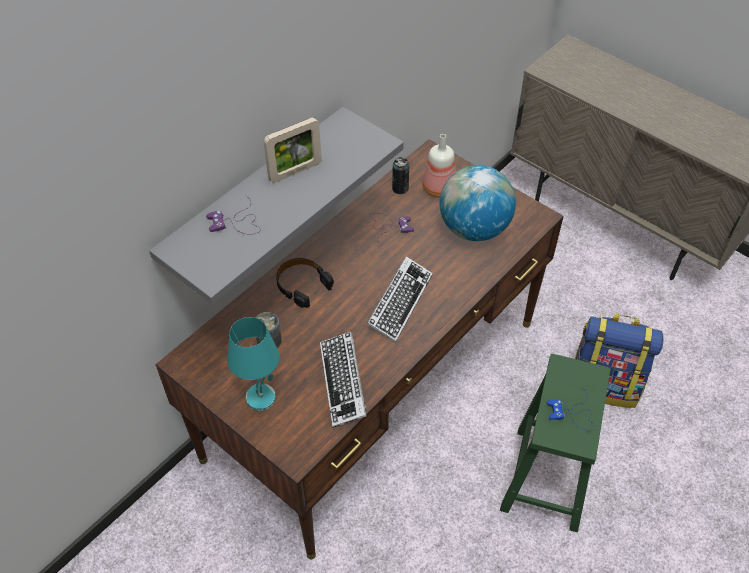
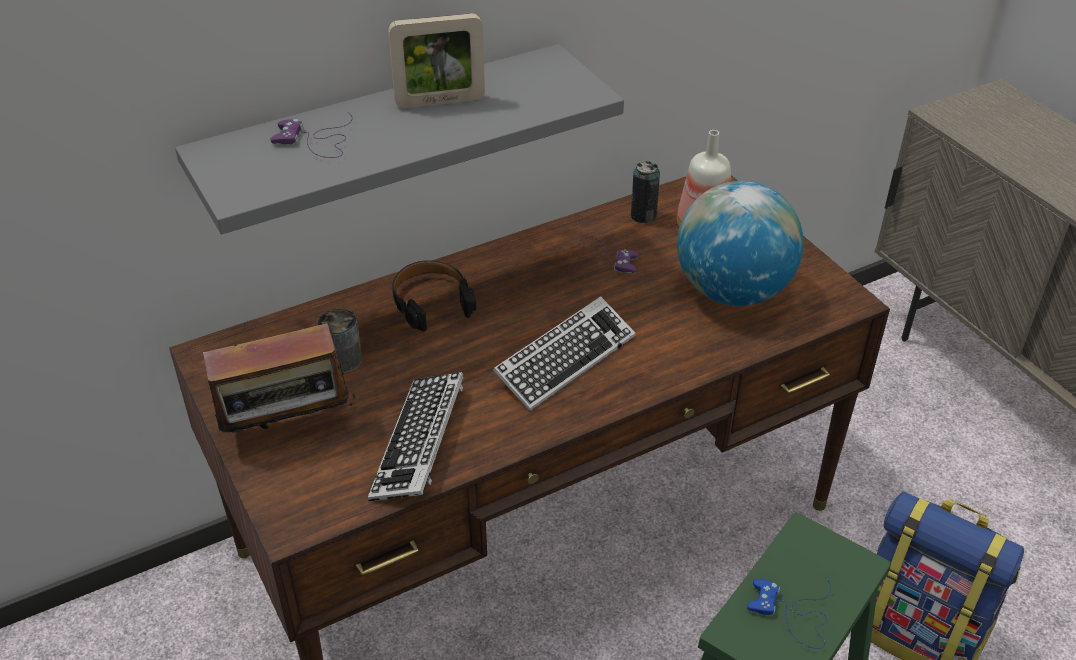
camera: 20 degrees right, 10 degrees down
turquoise table lamp [227,317,279,411] -> radio [194,323,356,441]

